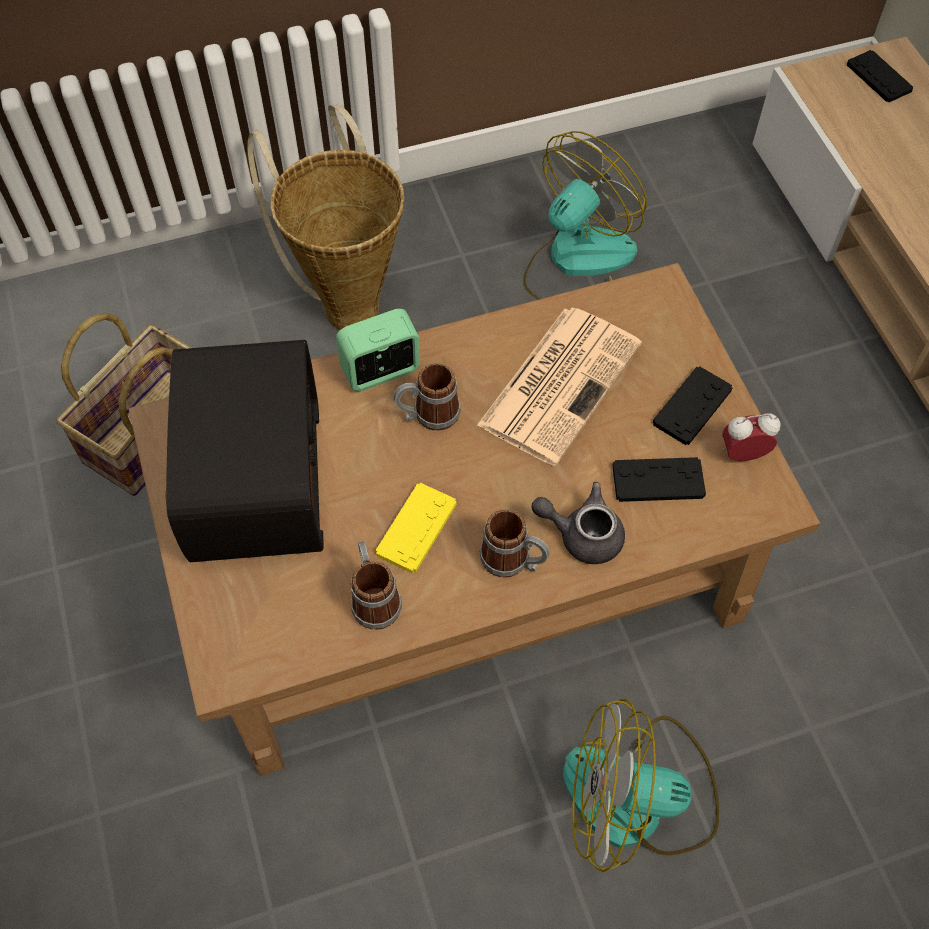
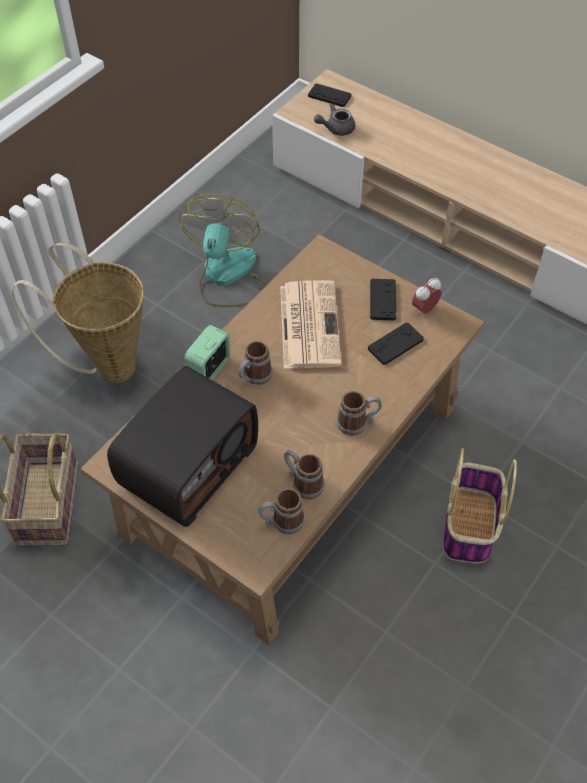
camera: 35 degrees left, 5 degrees down
radio [165,340,324,562] -> radio turned 75 degrees clockwise [107,366,258,527]
yellow game controller [375,483,457,574] -> none
grey teapot [532,482,625,564] -> grey teapot moved to [314,104,355,136]
fan [563,699,719,872] -> basket [443,448,517,563]
none -> mug [258,488,305,534]

